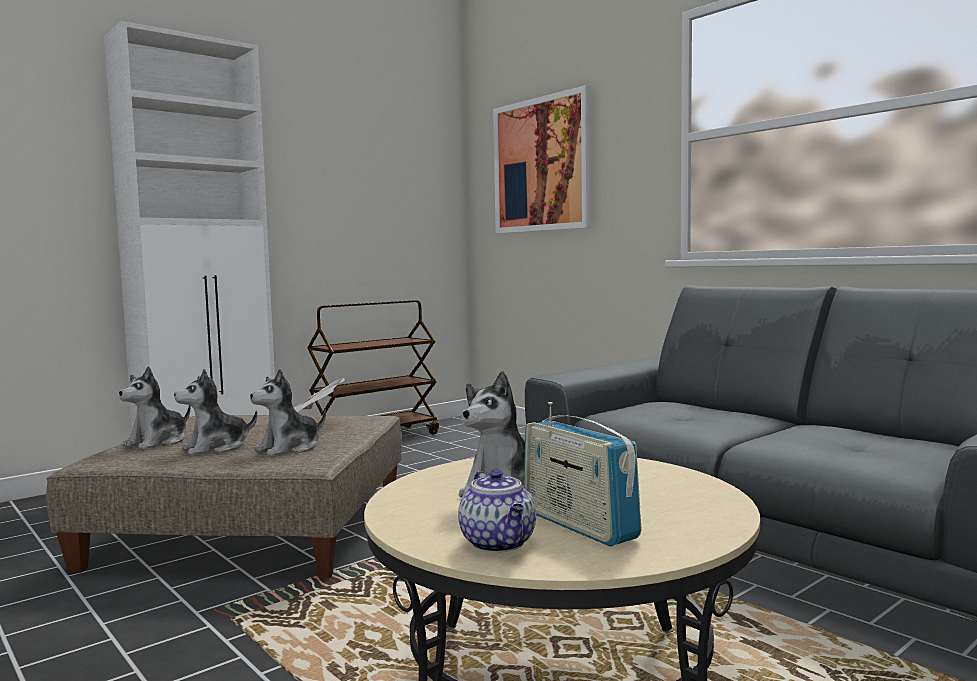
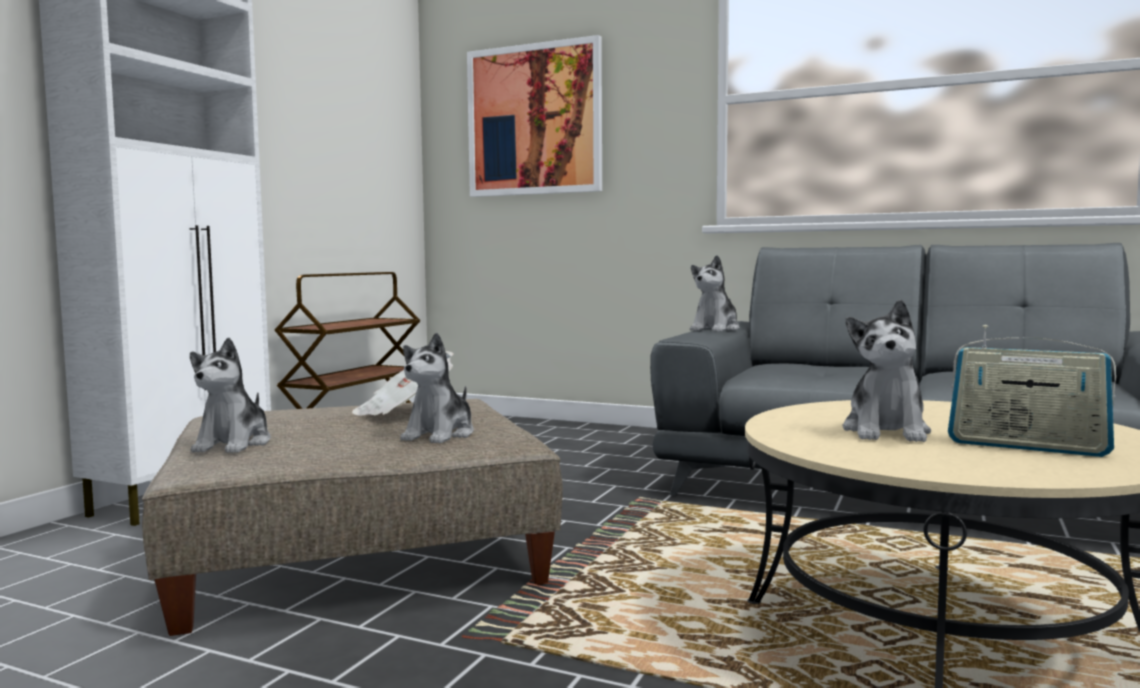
camera: 25 degrees left, 0 degrees up
plush toy [174,369,257,455] -> plush toy moved to [690,255,739,332]
teapot [458,469,536,553] -> none

